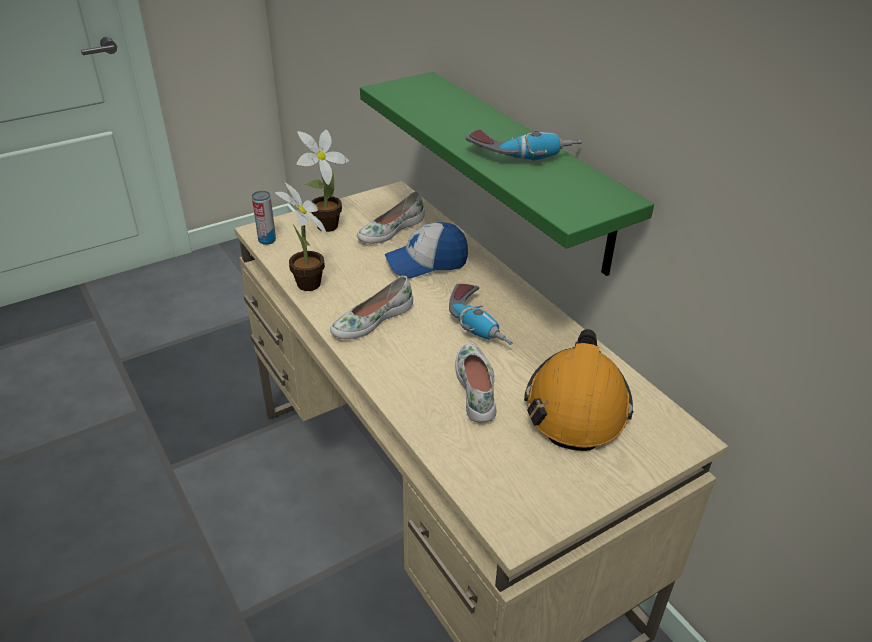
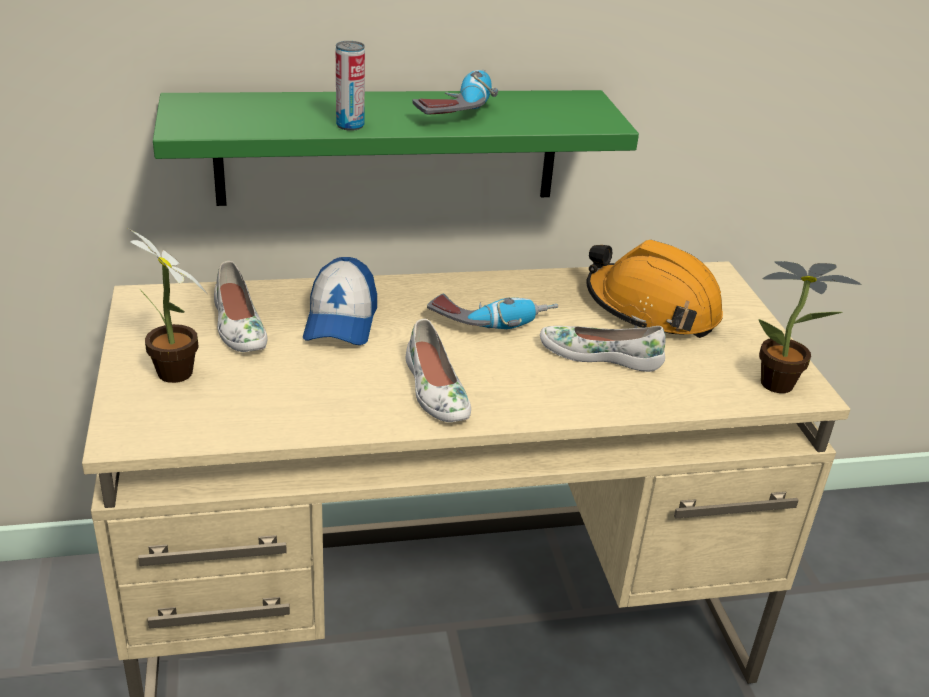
camera: 70 degrees left, 5 degrees down
can [252,191,276,245] -> can moved to [336,41,365,131]
potted plant [275,182,327,291] -> potted plant moved to [758,261,862,393]

